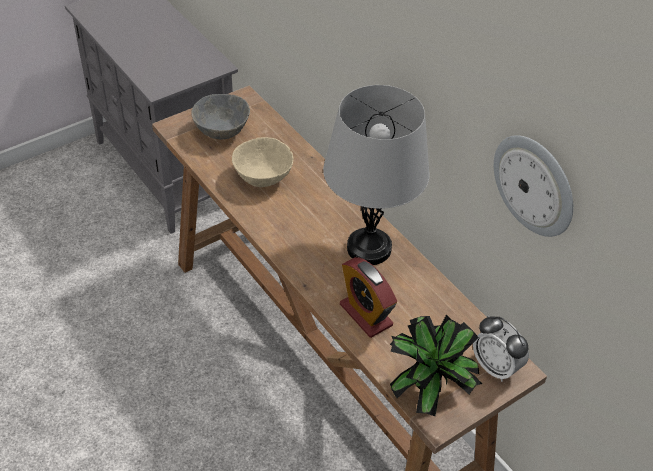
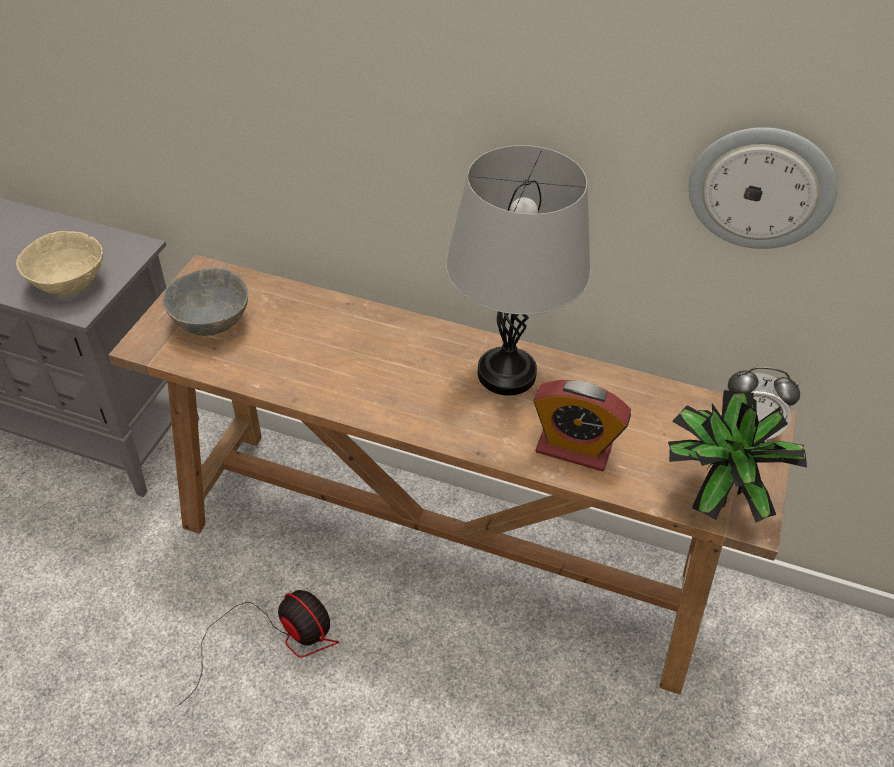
camera: 35 degrees left, 0 degrees up
beige bowl [232,137,294,187] -> beige bowl moved to [16,231,103,296]
none -> fan [178,590,339,706]

